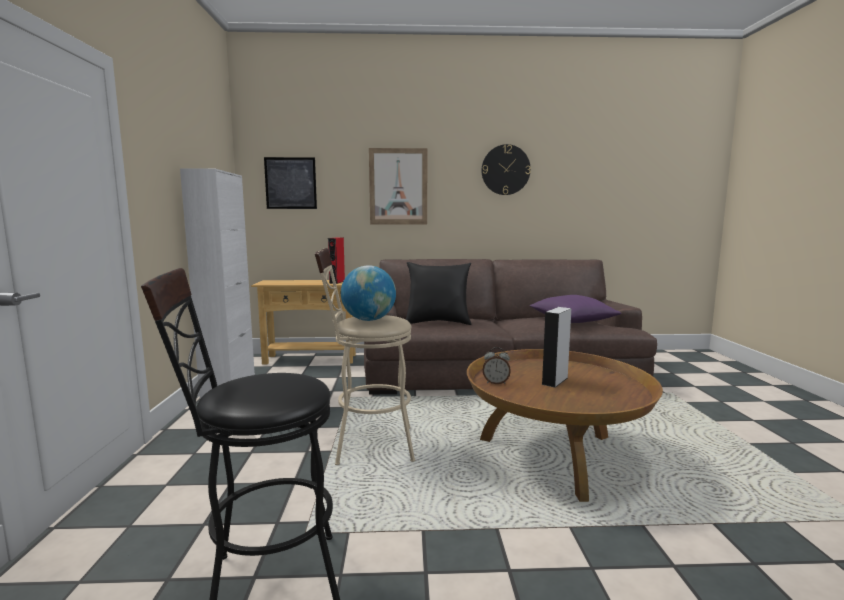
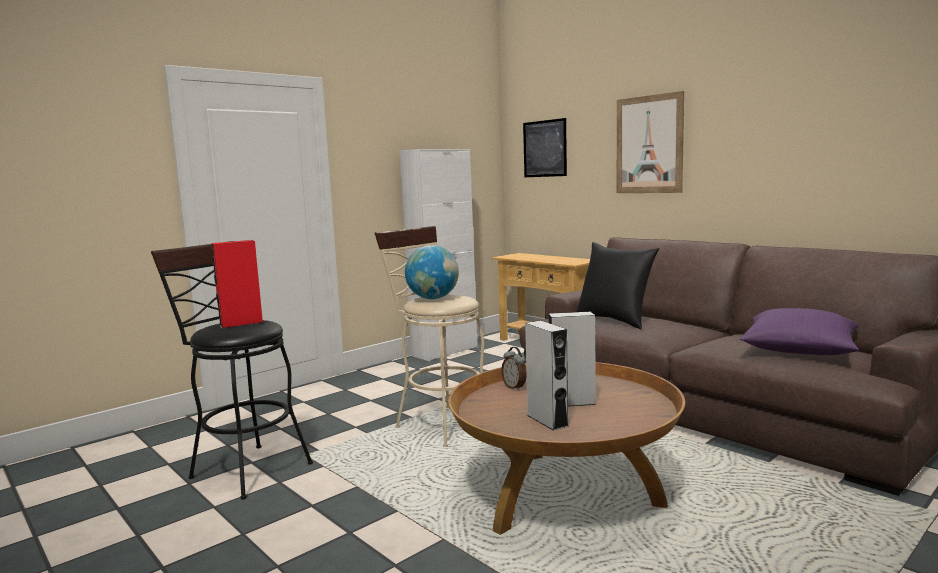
camera: 50 degrees right, 0 degrees up
red speaker [328,237,345,284] -> red speaker moved to [211,240,264,328]
wall clock [482,144,531,195] -> none
none -> grey speaker [525,321,569,431]

